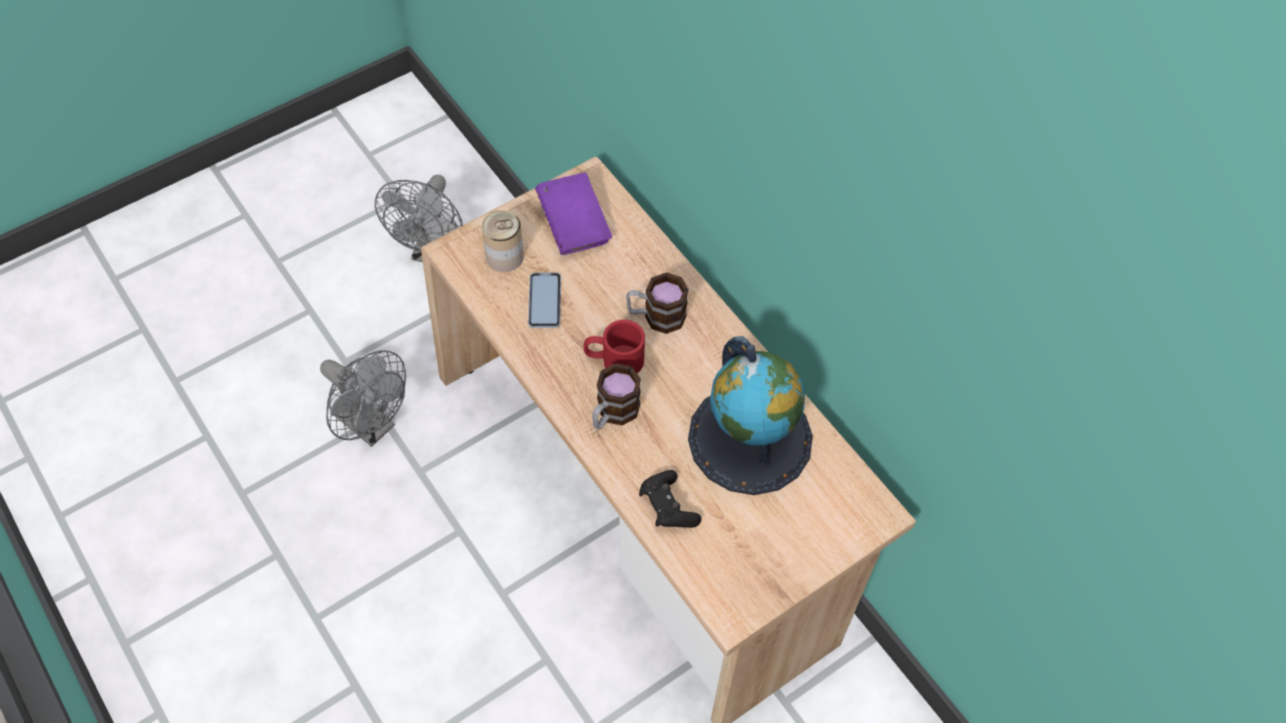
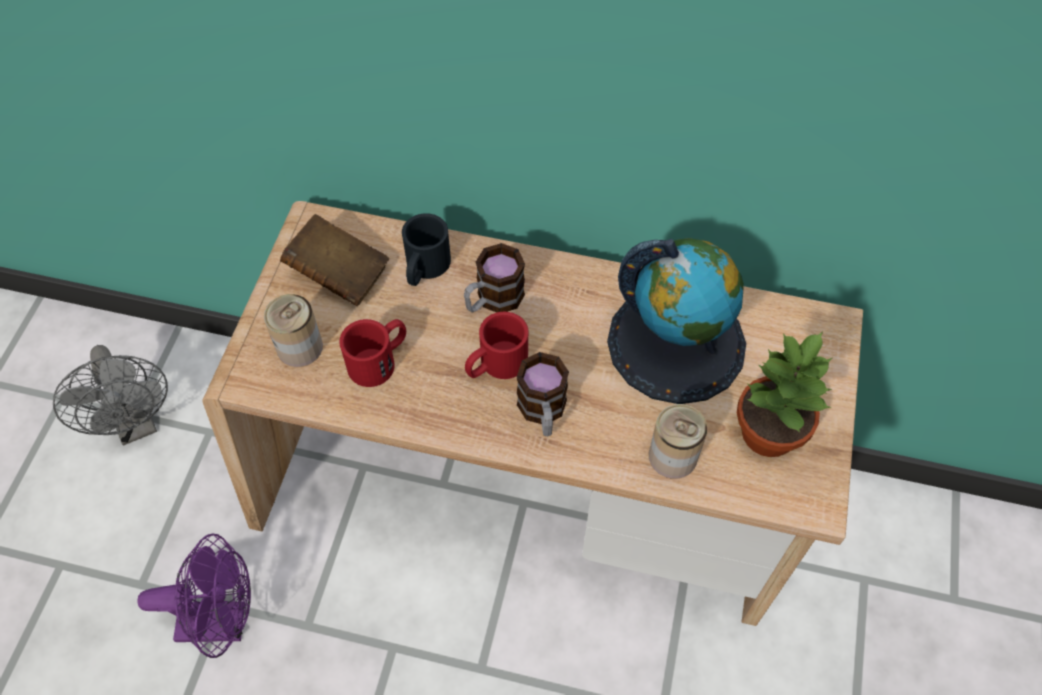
camera: 40 degrees left, 0 degrees up
grey fan [320,350,406,447] -> purple fan [137,533,251,658]
phone [528,273,561,328] -> red mug [340,319,406,387]
purple book [535,172,612,255] -> brown book [280,214,389,306]
black game controller [639,470,701,528] -> can [649,404,708,479]
none -> black mug [402,213,451,286]
none -> potted plant [737,331,832,457]

